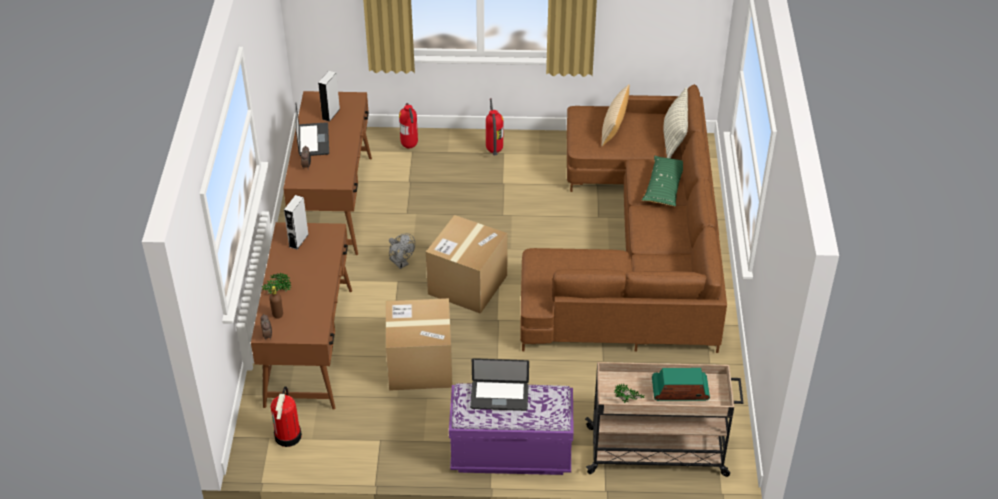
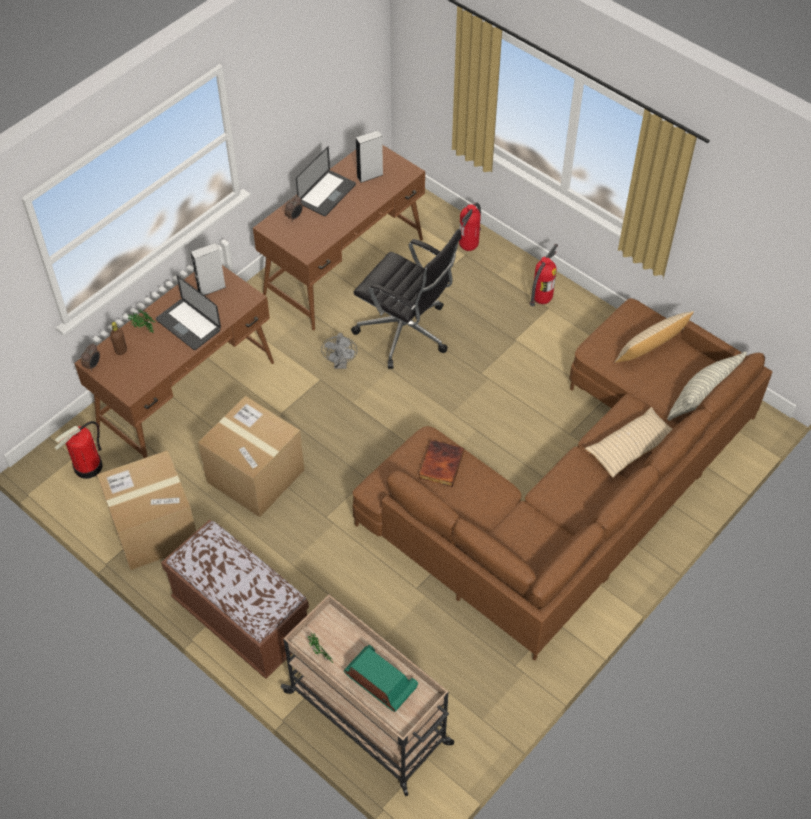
camera: 40 degrees right, 10 degrees up
cardboard box [426,215,508,314] -> cardboard box moved to [97,450,196,570]
purple bench [449,383,574,475] -> brown bench [161,520,309,679]
laptop [470,358,529,411] -> laptop moved to [156,276,221,350]
green pillow [642,156,683,207] -> beige pillow [585,407,673,478]
none -> black office chair [351,229,462,369]
none -> book [419,440,464,487]

